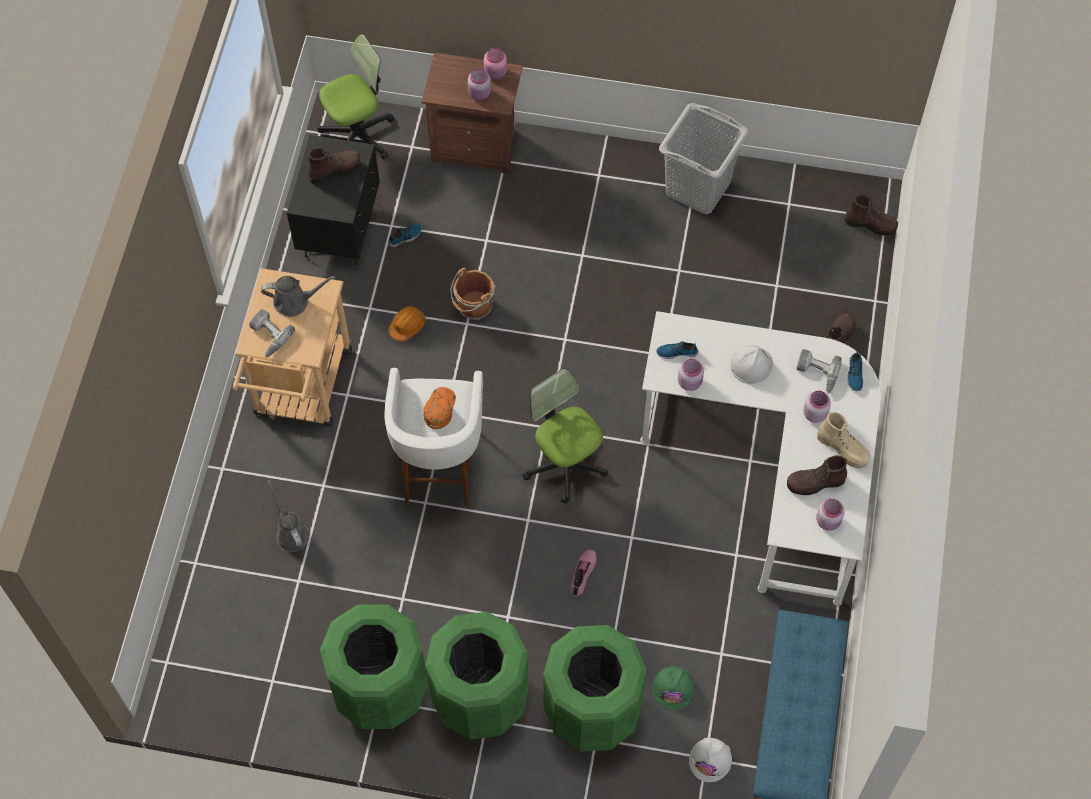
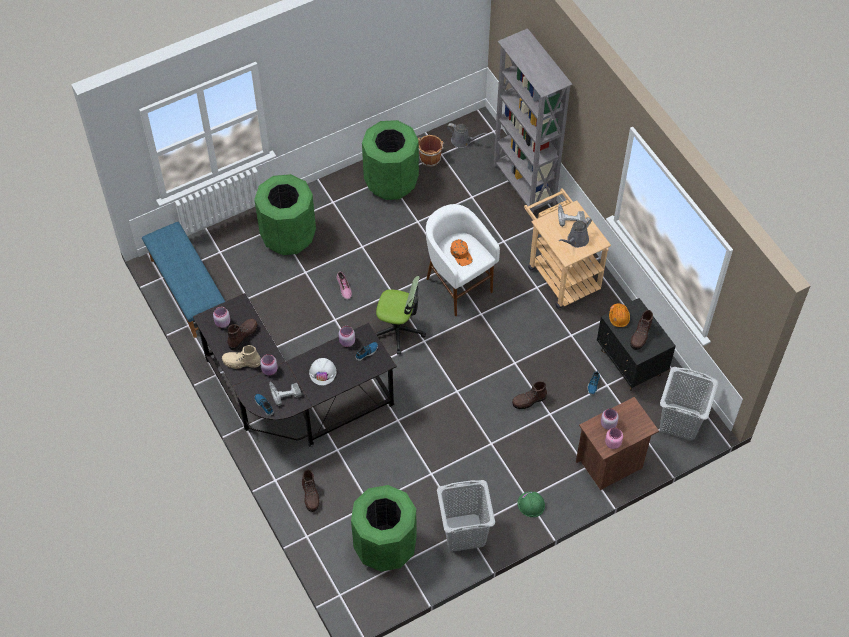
camera: 140 degrees right, 5 degrees down
grey watering can [268,480,309,552] -> grey watering can moved to [447,123,487,148]
office chair [317,34,394,159] -> grey laundry basket [660,367,718,441]
orange hard hat [389,306,425,341] -> orange hard hat moved to [609,304,630,327]
green trash can [425,612,529,740] -> green trash can moved to [351,485,417,572]
brown bucket [450,267,496,320] -> brown bucket moved to [418,135,445,167]
white desk [640,311,881,606] -> black desk [193,293,397,447]
green hard hat [652,666,694,710] -> green hard hat moved to [517,492,545,517]
white hard hat [689,737,732,782] -> none
brown boot [845,195,898,236] -> brown boot moved to [512,381,547,409]
none -> grey bookcase [493,28,572,213]

